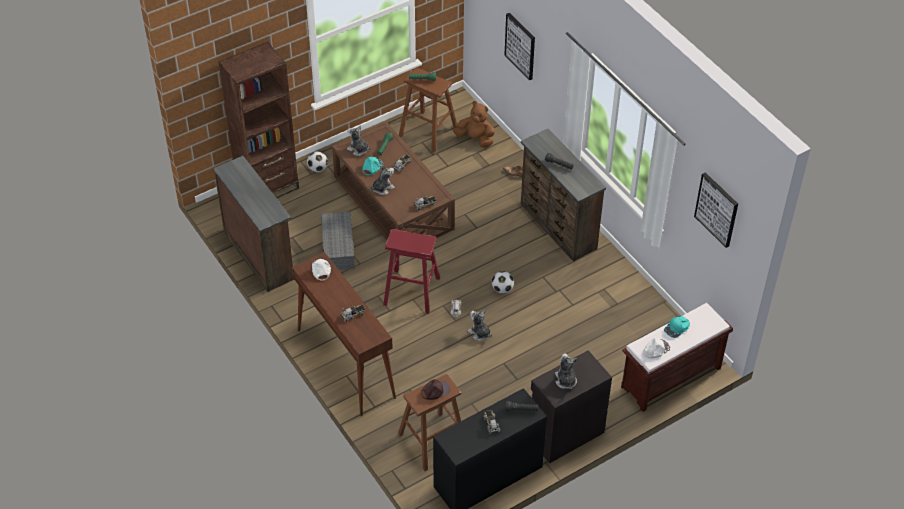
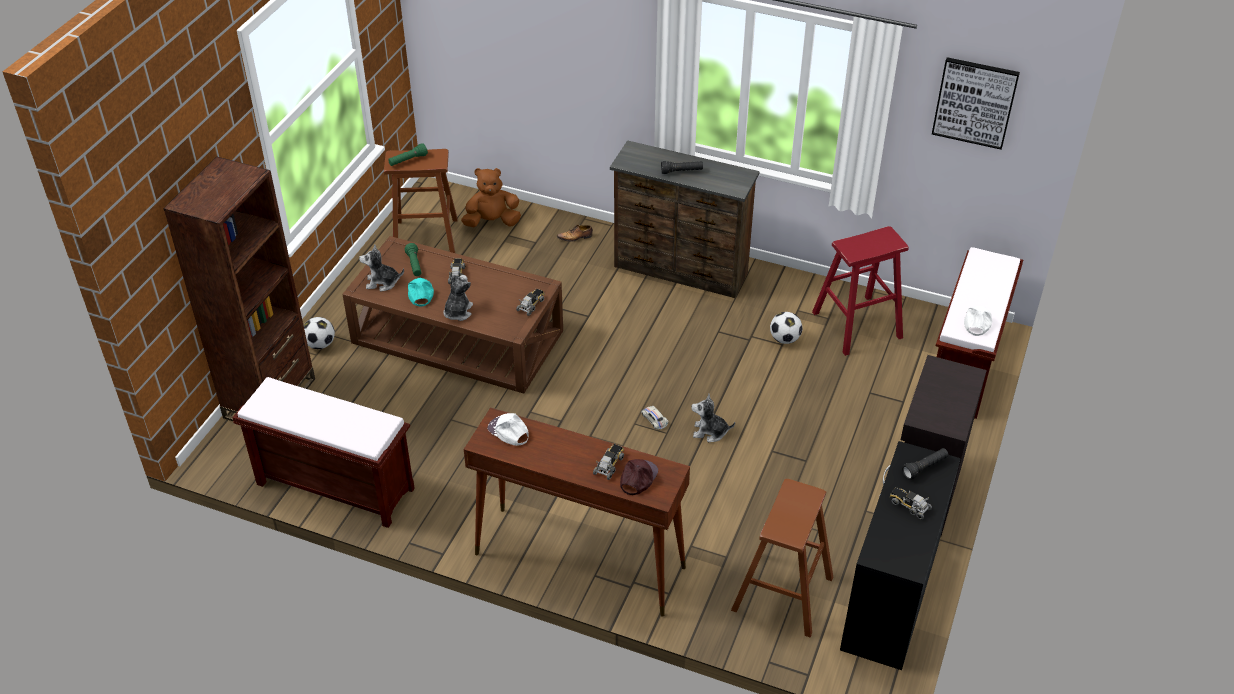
camera: 35 degrees left, 5 degrees down
brown dresser [213,156,294,292] -> brown bench [232,377,415,528]
grey storage box [321,212,355,270] -> none
red stool [383,229,440,314] -> red stool moved to [812,226,909,356]
brown cap [421,379,450,400] -> brown cap moved to [620,459,658,495]
football [492,271,514,294] -> football moved to [770,312,802,344]
picture [504,13,535,80] -> none
plush toy [555,354,577,389] -> none
turquoise cap [664,316,690,338] -> none

